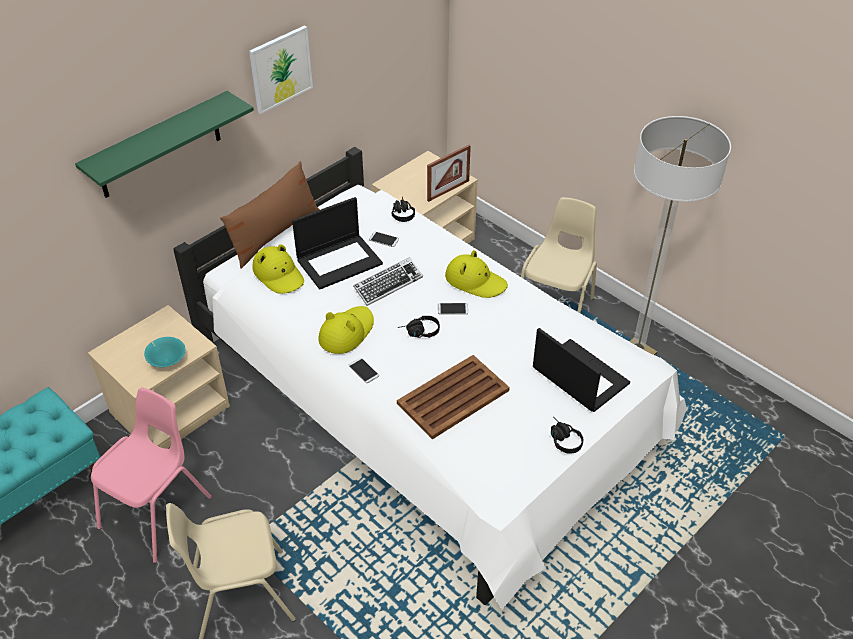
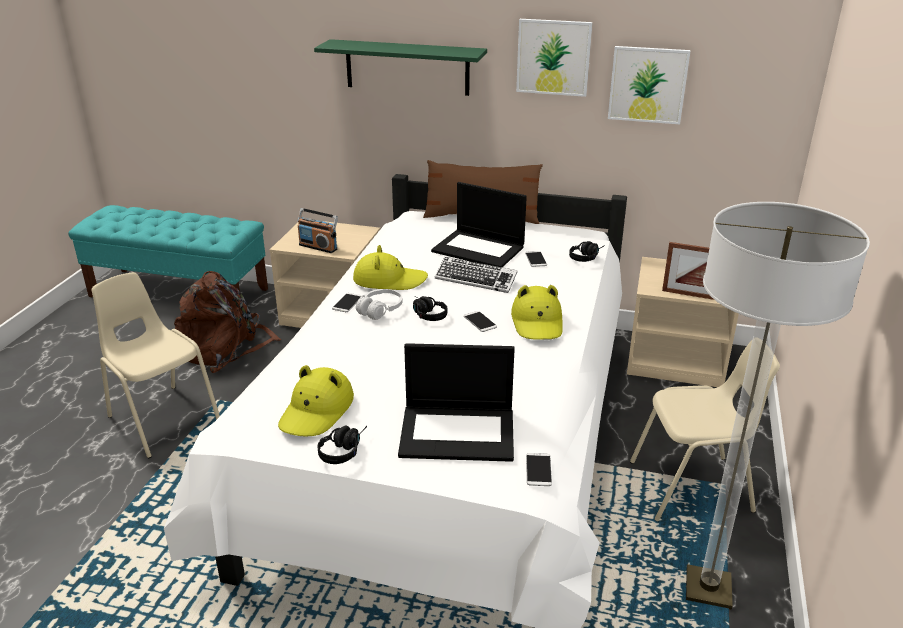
camera: 60 degrees right, 15 degrees down
pink chair [91,387,212,563] -> brown backpack [174,271,282,373]
turquoise bowl [144,337,185,367] -> radio [297,208,338,253]
yellow hat [252,244,304,294] -> yellow hat moved to [278,365,354,436]
brown tray [397,355,510,439] -> none
laptop [533,328,630,412] -> laptop turned 75 degrees clockwise [398,343,515,462]
none -> white headphones [356,289,402,320]
none -> phone [526,453,552,486]
none -> picture [608,46,691,124]

